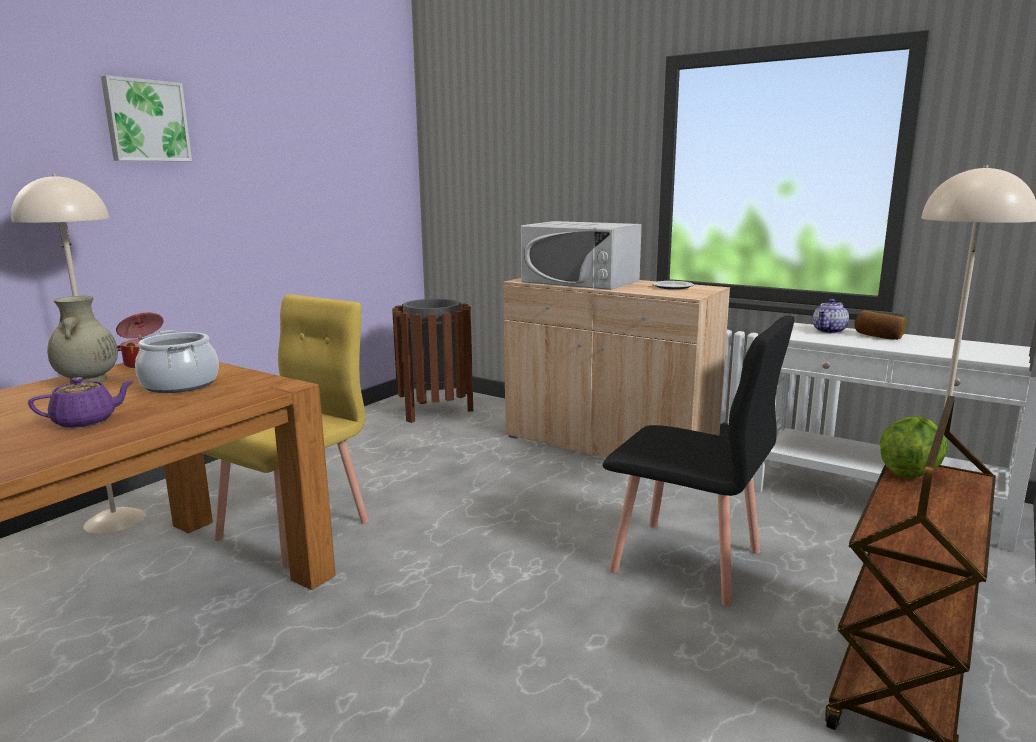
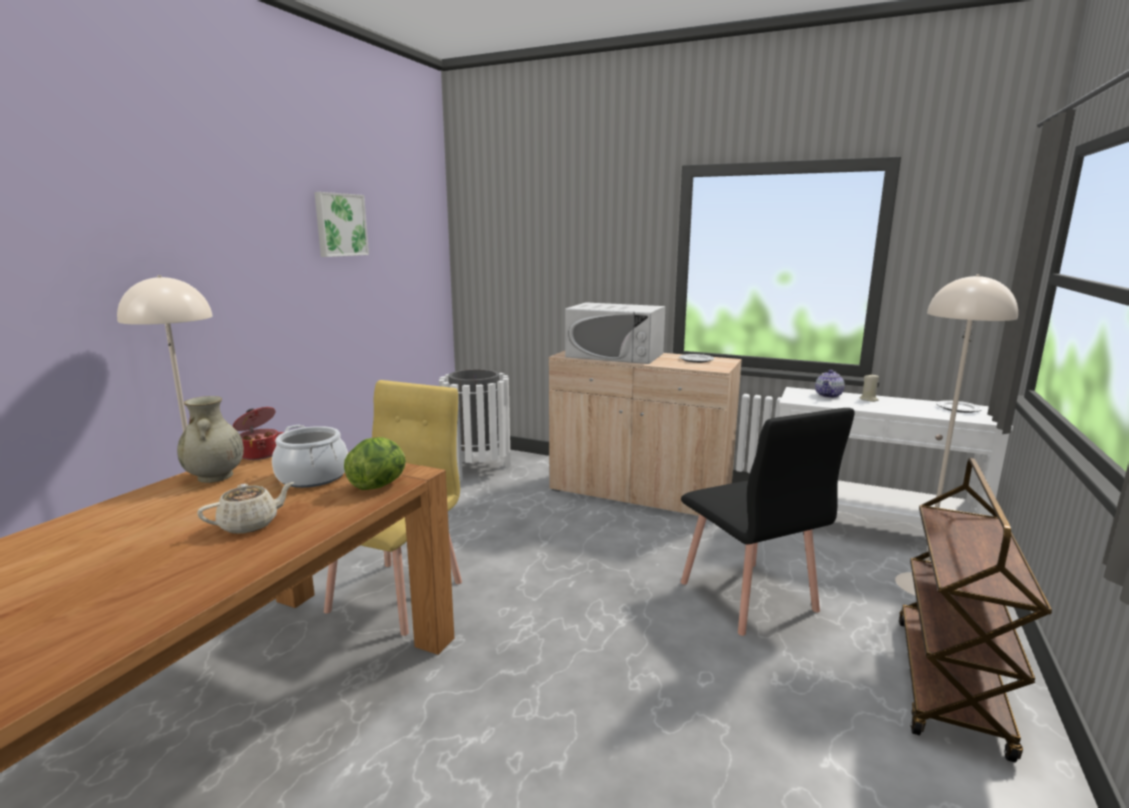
camera: 10 degrees left, 0 degrees up
purple teapot [28,377,135,428] -> beige teapot [197,482,294,534]
picture [101,75,192,161] -> picture moved to [314,192,369,257]
brown trash can [392,299,473,423] -> white trash can [439,369,511,481]
black chair [603,315,795,607] -> black chair turned 45 degrees clockwise [681,408,855,636]
bread [854,311,907,340] -> beige candle [860,373,879,402]
lettuce [880,416,948,478] -> lettuce moved to [344,437,406,490]
none -> plate [936,400,983,413]

